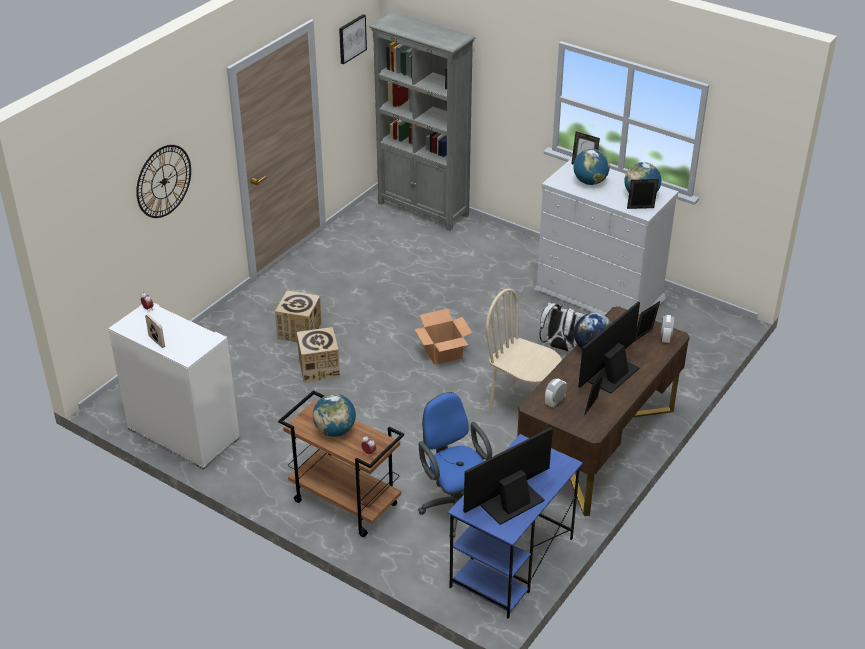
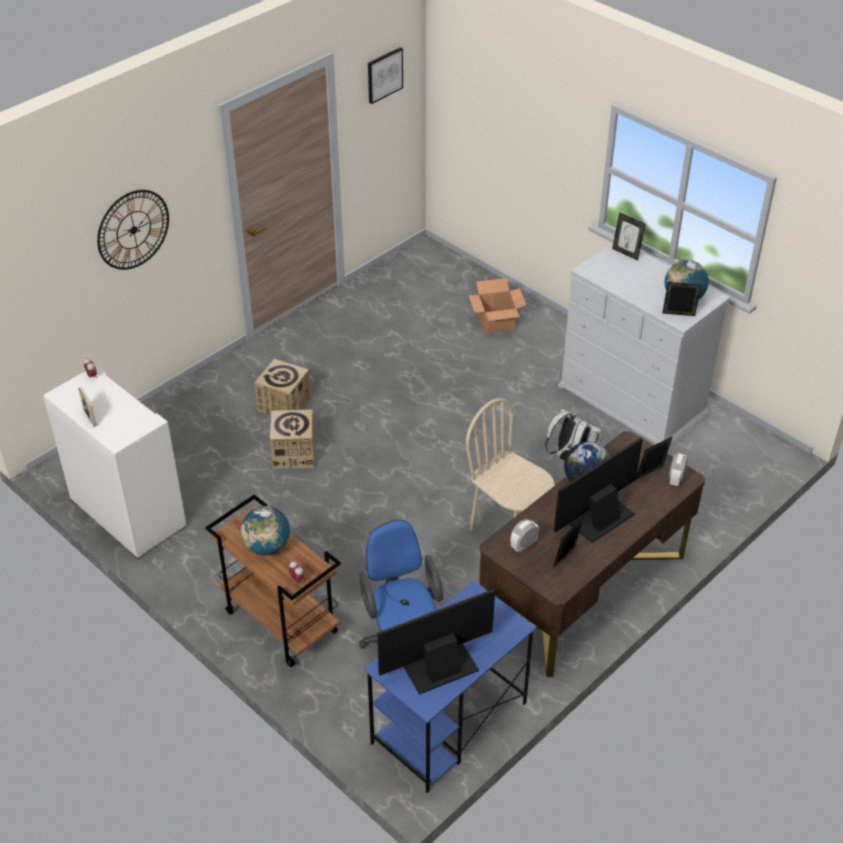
camera: 10 degrees right, 5 degrees up
grey bookcase [369,12,475,231] -> none
cardboard box [415,309,472,365] -> cardboard box moved to [469,278,526,334]
globe [574,149,610,185] -> none

